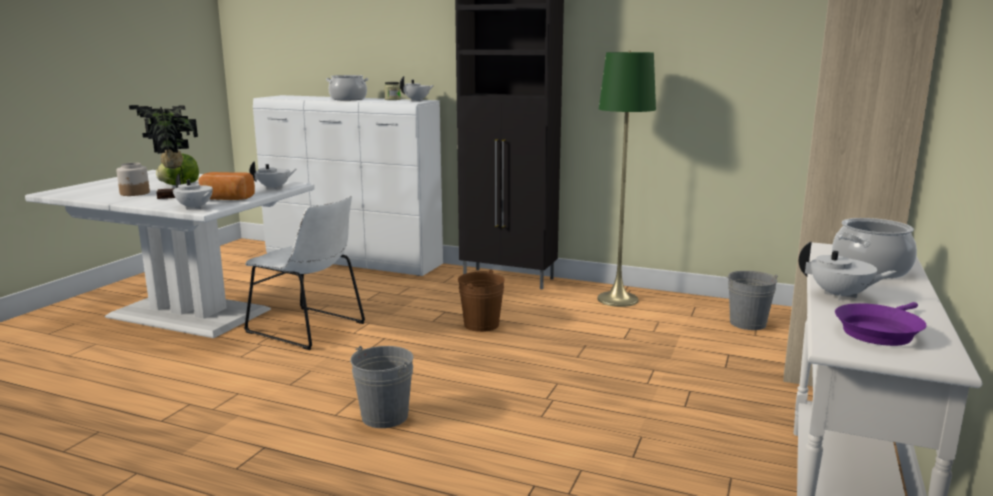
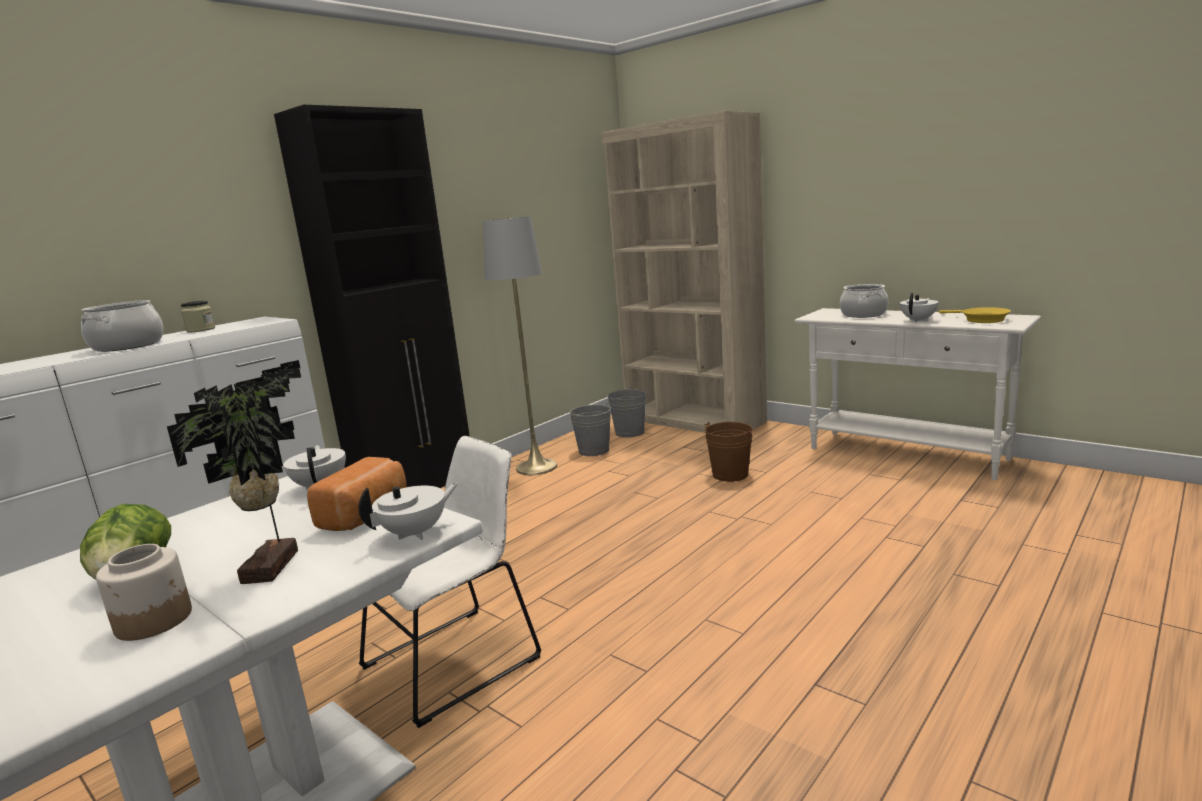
camera: 70 degrees left, 0 degrees up
grey bucket [350,346,413,428] -> grey bucket moved to [570,403,611,456]
white teapot [400,76,434,101] -> none
brown bucket [458,269,505,332] -> brown bucket moved to [704,422,753,482]
green floor lamp [597,50,656,307] -> grey floor lamp [483,216,557,475]
purple frying pan [835,302,927,346] -> yellow frying pan [939,307,1011,323]

